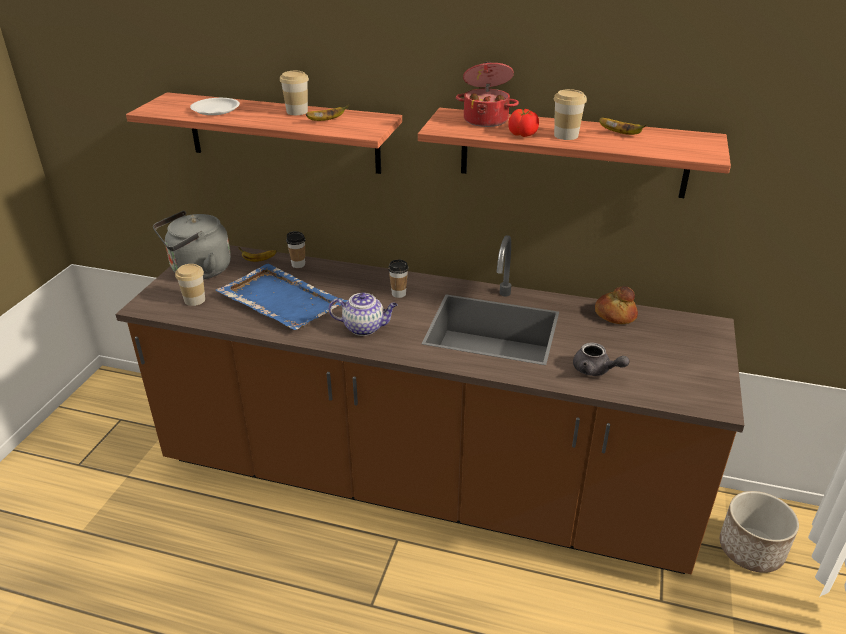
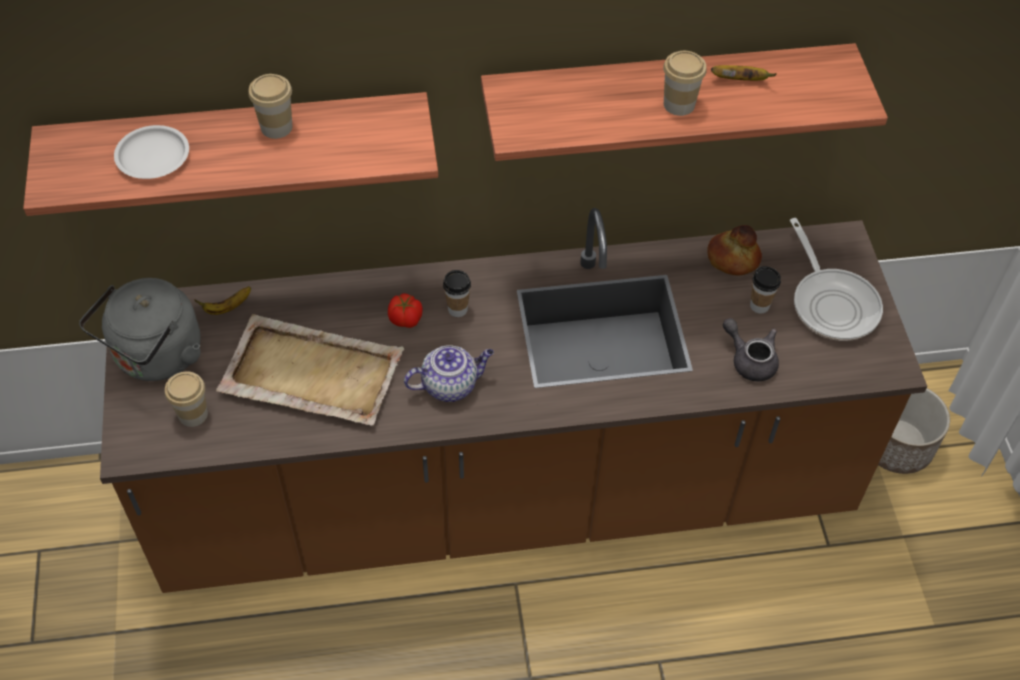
camera: 25 degrees left, 20 degrees up
blue tray [216,264,348,330] -> beige tray [216,314,404,426]
cup [286,231,305,268] -> cup moved to [750,266,781,314]
banana [306,104,349,121] -> none
cooking pot [456,62,519,127] -> none
tomato [508,109,539,137] -> tomato moved to [388,293,423,328]
grey teapot [573,342,629,376] -> grey teapot turned 150 degrees counterclockwise [723,318,779,381]
none -> frying pan [790,218,883,341]

